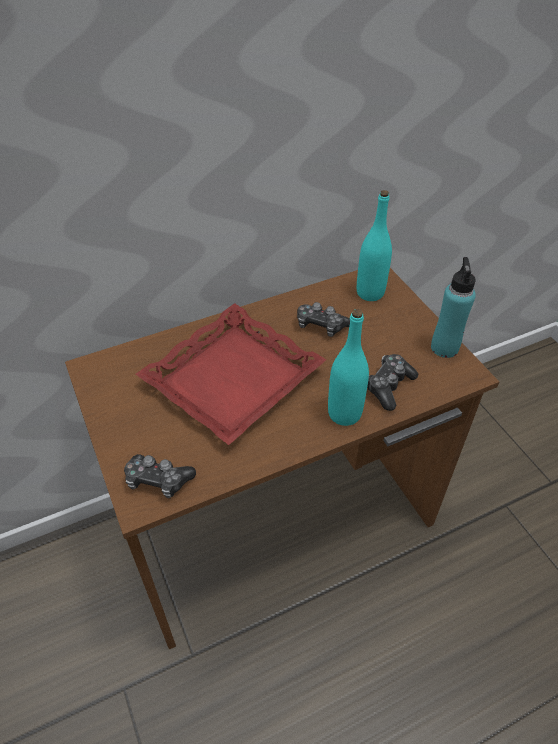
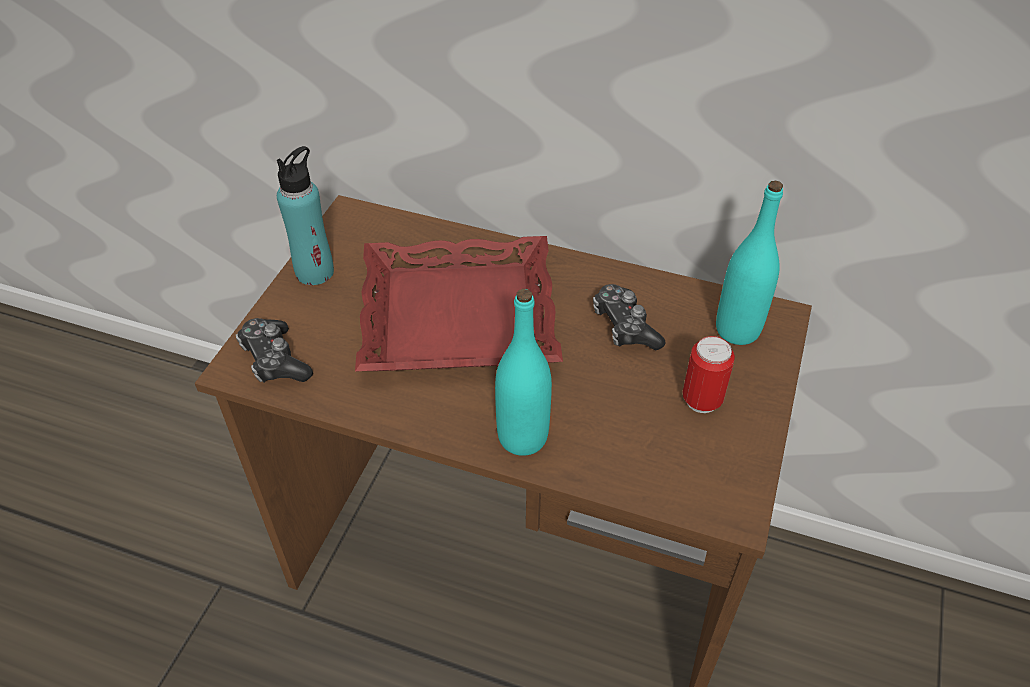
camera: 45 degrees right, 0 degrees up
game controller [367,354,418,411] -> none
turquoise bottle [431,257,476,358] -> turquoise bottle moved to [277,146,334,285]
none -> can [682,336,735,413]

